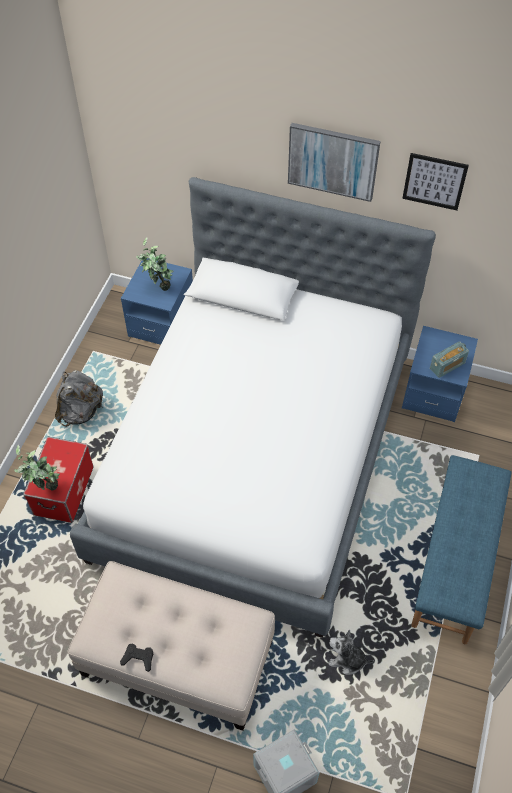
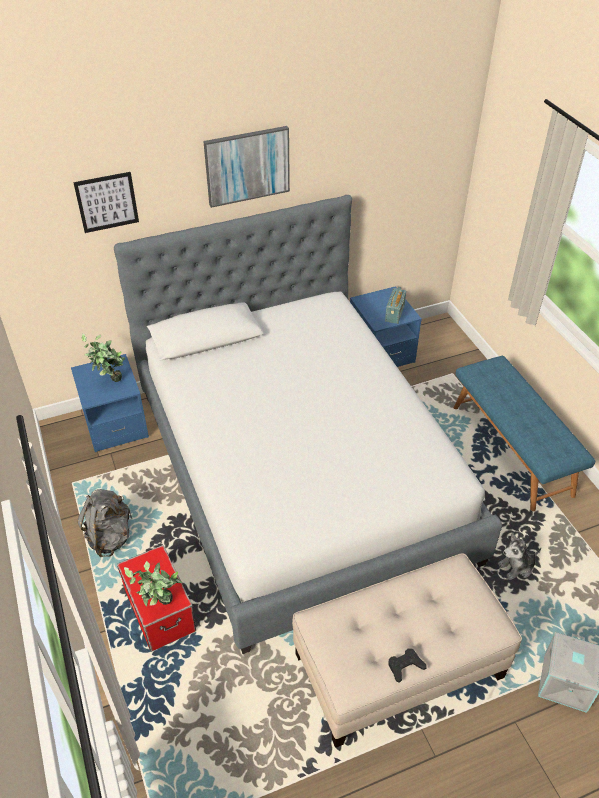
camera: 40 degrees left, 10 degrees down
picture [402,153,469,210] -> picture moved to [73,172,139,233]

